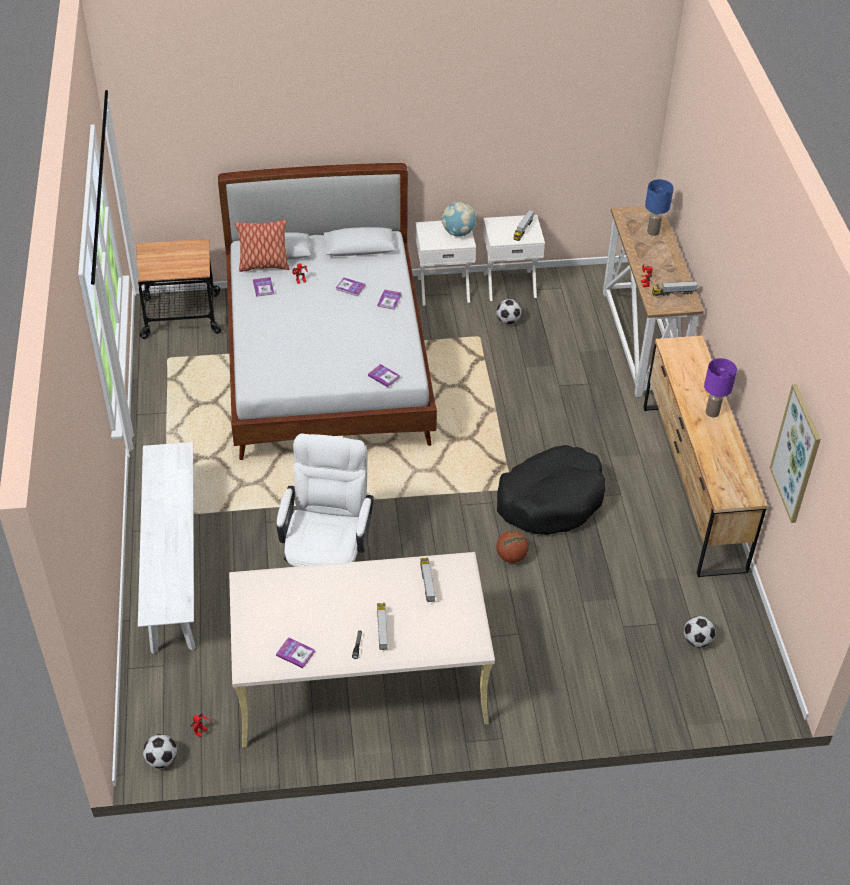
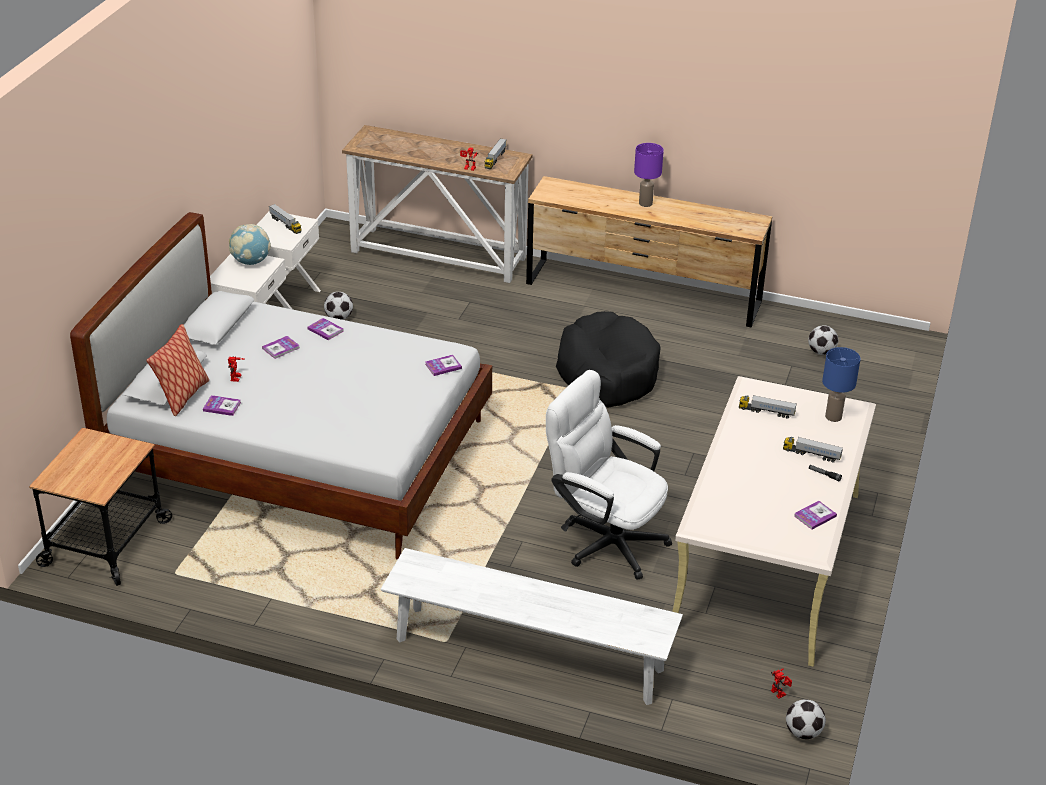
camera: 65 degrees left, 10 degrees down
basketball [496,531,529,563] -> none
blue table lamp [645,179,674,236] -> blue table lamp moved to [822,347,860,422]
picture [770,384,821,523] -> none

